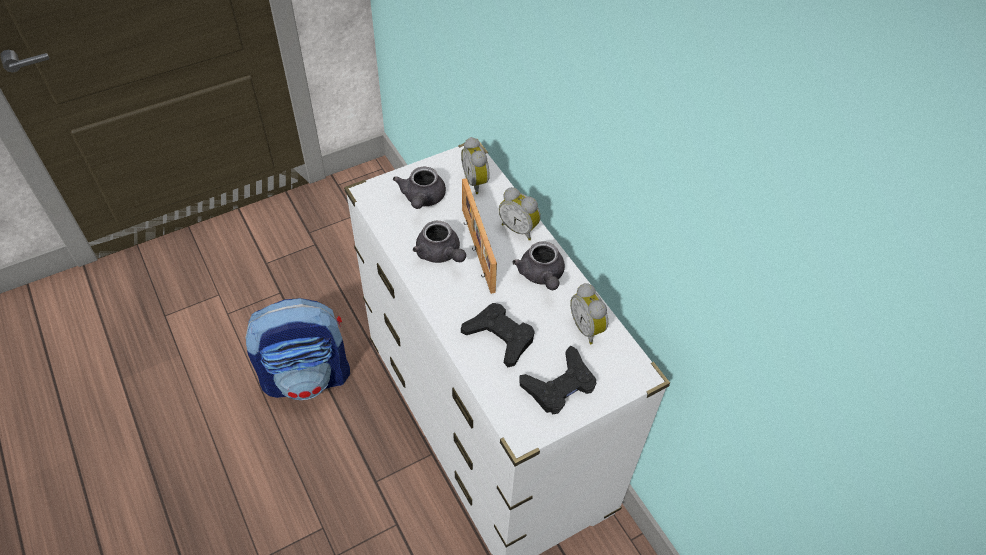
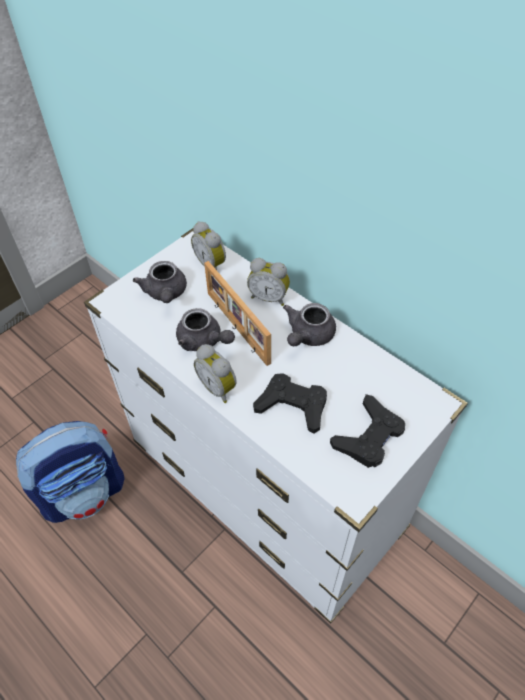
camera: 15 degrees left, 0 degrees up
grey teapot [512,242,565,290] -> grey teapot turned 60 degrees clockwise [283,303,336,346]
alarm clock [570,283,608,345] -> alarm clock moved to [194,344,237,403]

